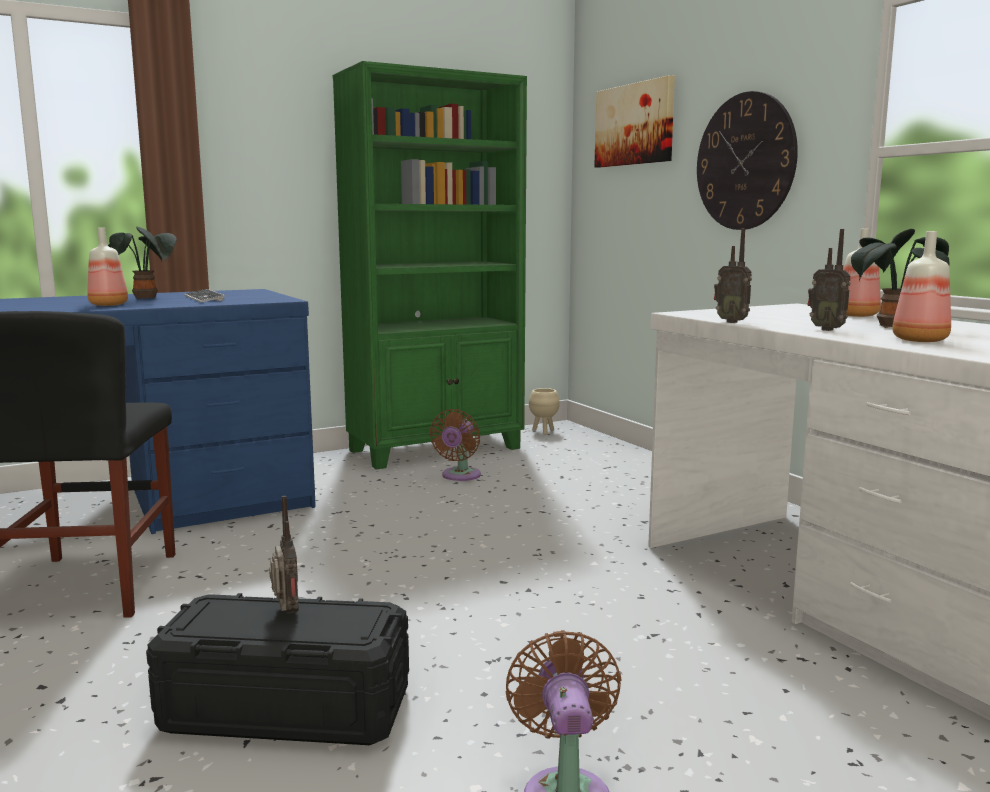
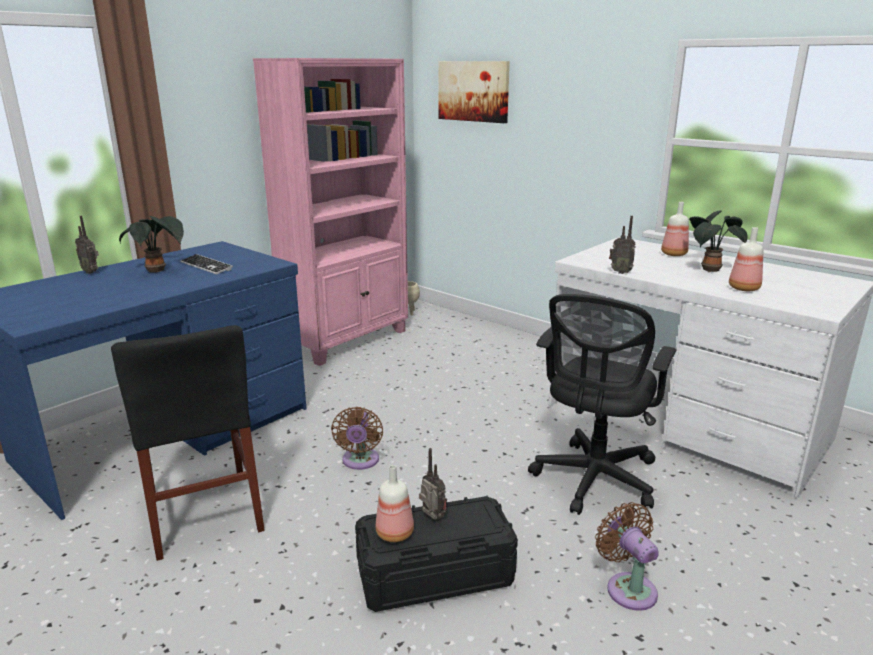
camera: 20 degrees left, 10 degrees up
bottle [87,228,128,306] -> bottle moved to [376,465,414,542]
green bookcase [333,61,527,469] -> pink bookcase [253,58,408,366]
brown fan [430,409,481,481] -> brown fan moved to [331,407,383,470]
wall clock [697,91,798,230] -> none
radio [807,229,851,331] -> radio moved to [75,216,99,274]
none -> black office chair [528,294,676,515]

